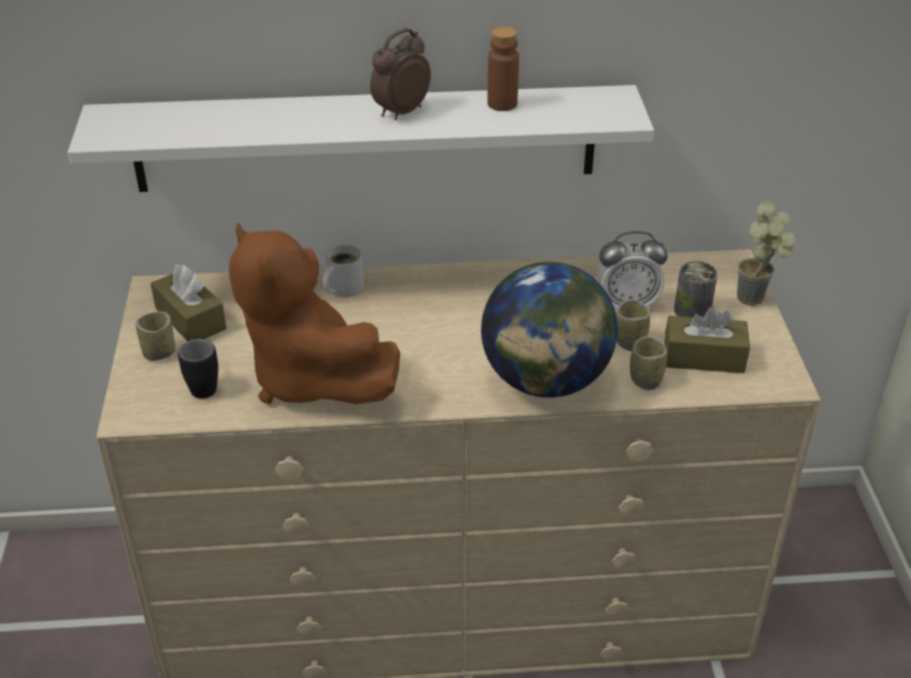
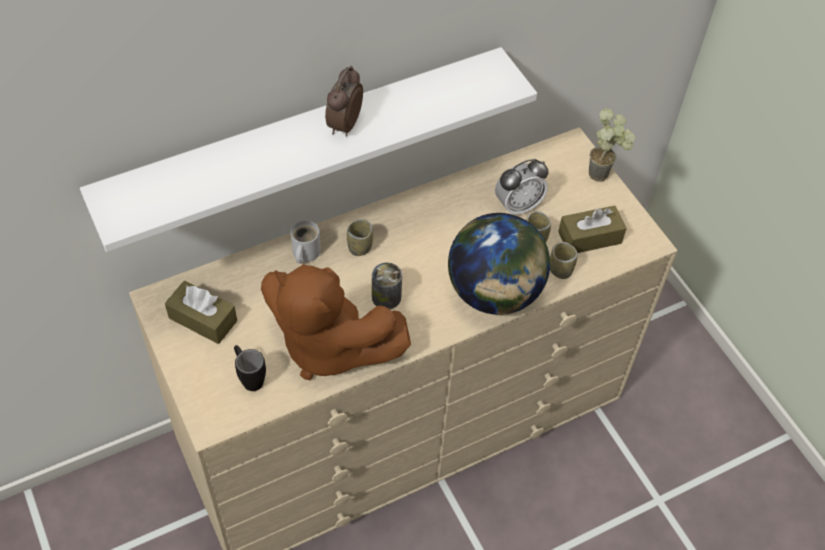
camera: 25 degrees left, 15 degrees up
cup [135,312,175,361] -> cup moved to [347,219,373,256]
brown bottle [488,27,519,111] -> none
can [674,261,718,317] -> can moved to [372,262,402,309]

